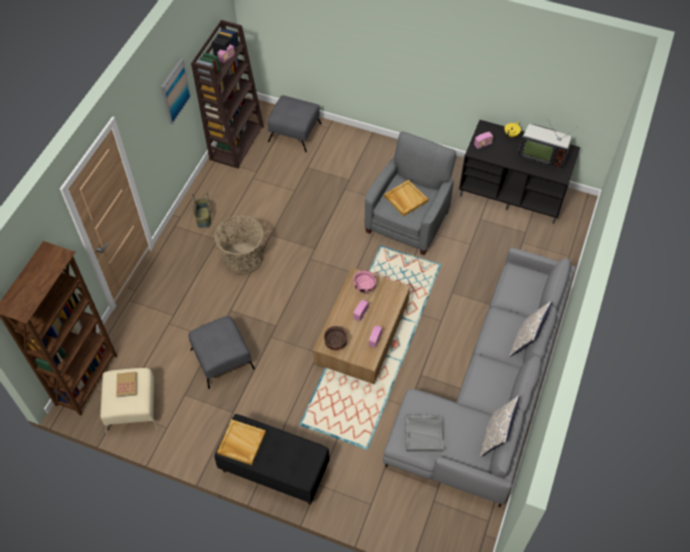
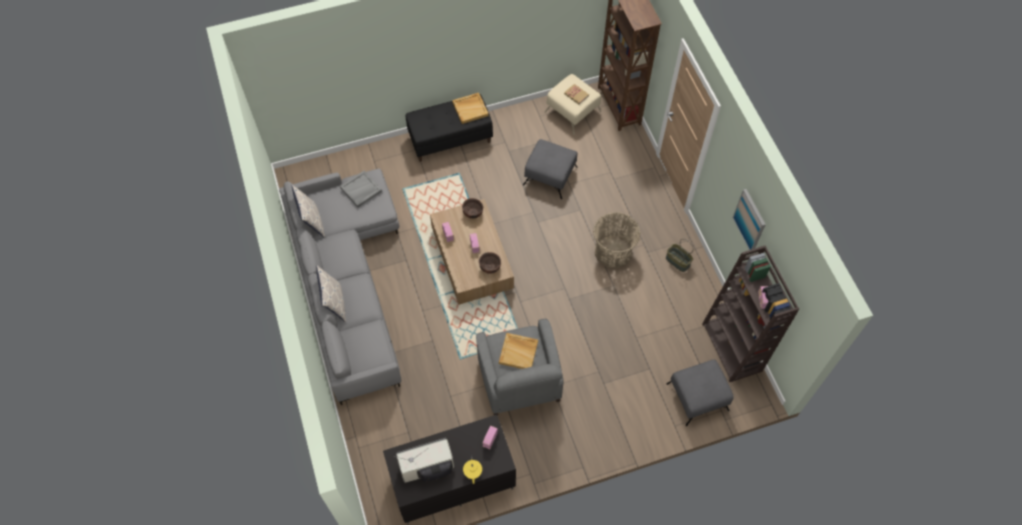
camera: 140 degrees right, 5 degrees up
pink bowl [353,270,376,293] -> brown bowl [479,252,501,274]

